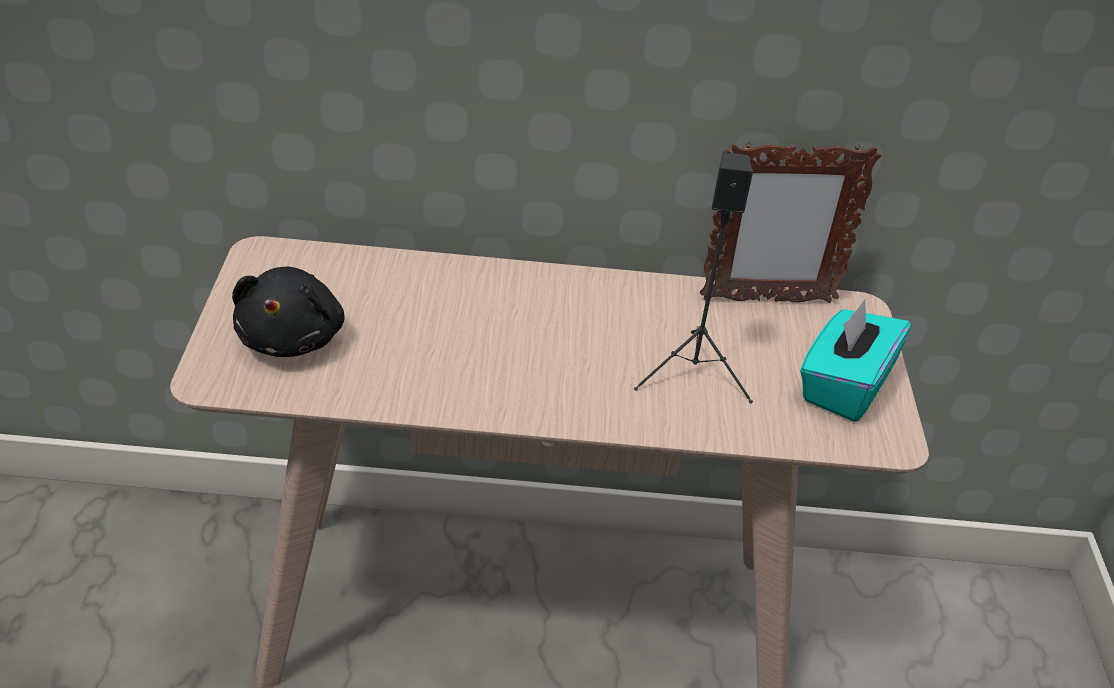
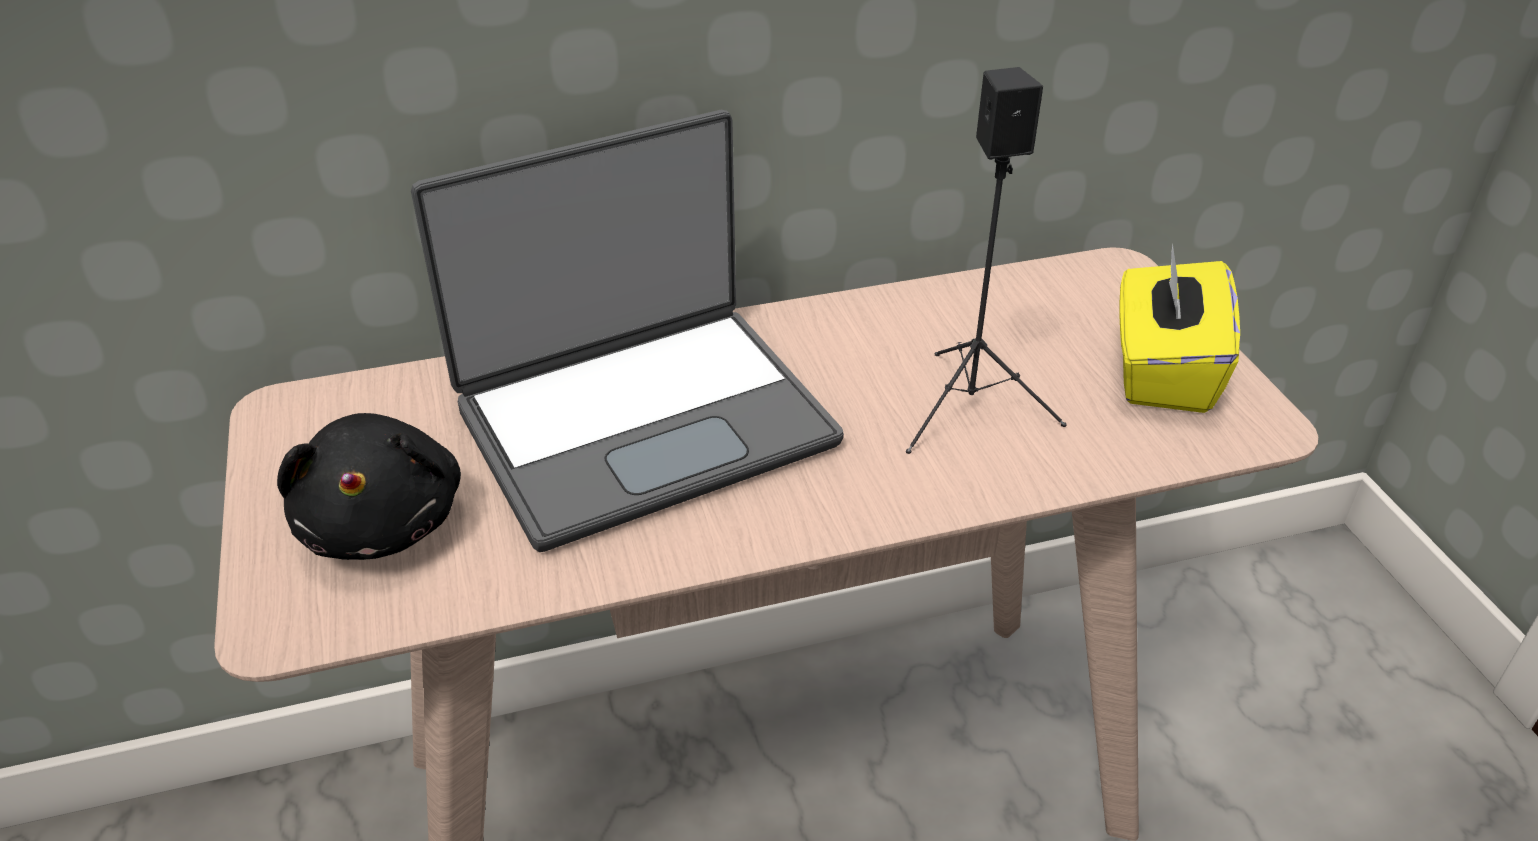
camera: 15 degrees left, 0 degrees up
picture frame [700,142,881,303] -> none
turquoise tissue box [800,299,911,422] -> yellow tissue box [1119,243,1240,413]
none -> laptop [411,110,844,552]

